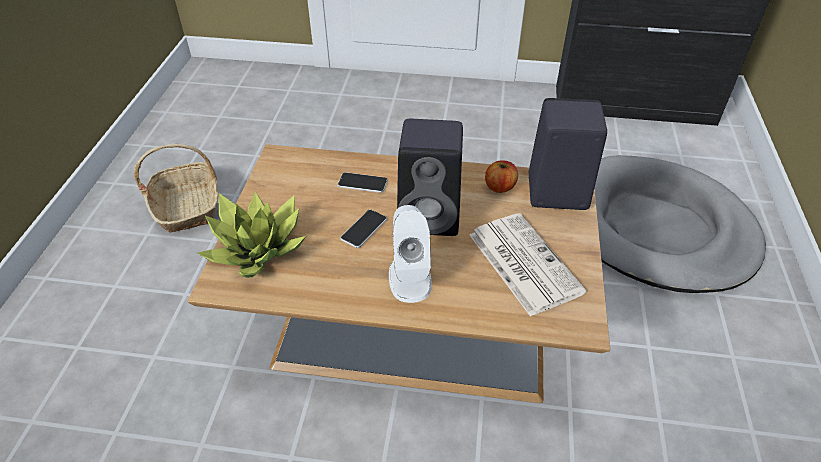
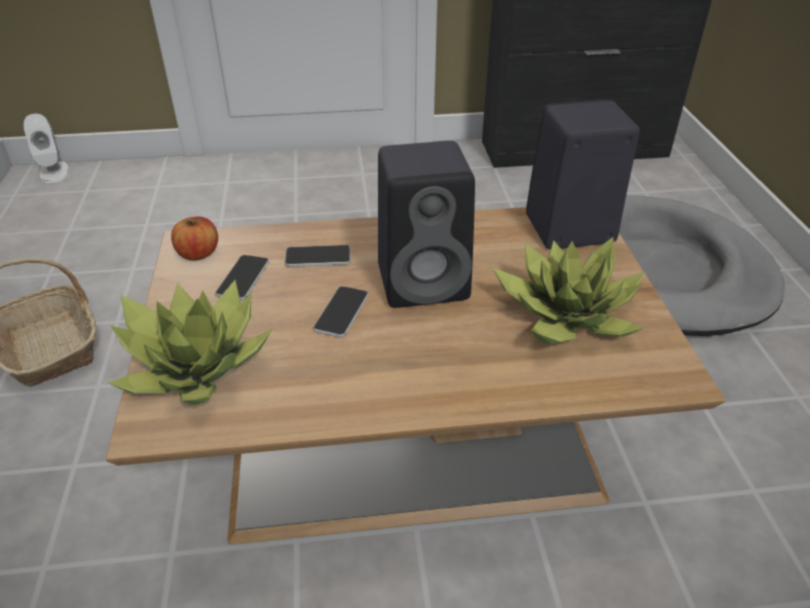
camera: 15 degrees left, 5 degrees down
white speaker [389,205,432,303] -> white speaker moved to [23,114,70,183]
newspaper [470,213,586,317] -> potted plant [493,237,645,344]
apple [485,160,518,193] -> apple moved to [171,216,218,261]
none -> phone [215,255,269,300]

